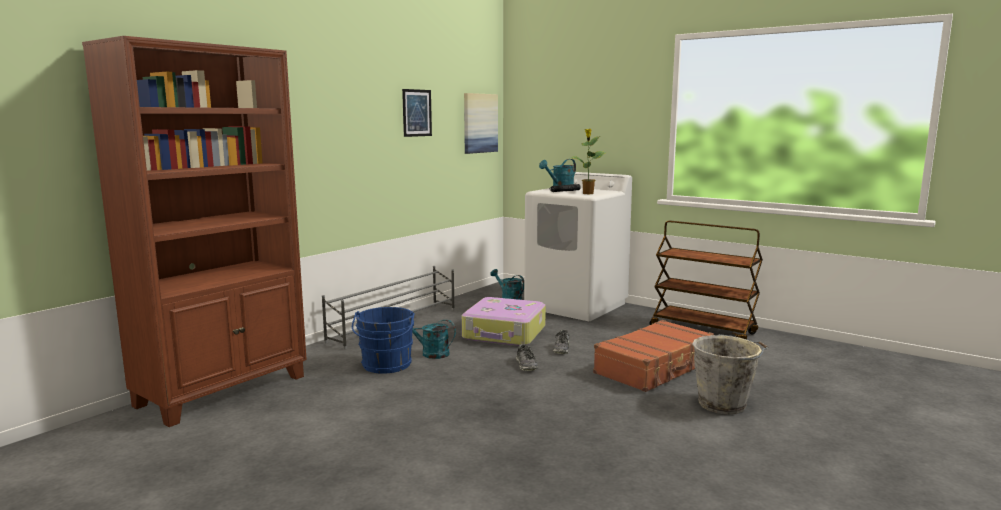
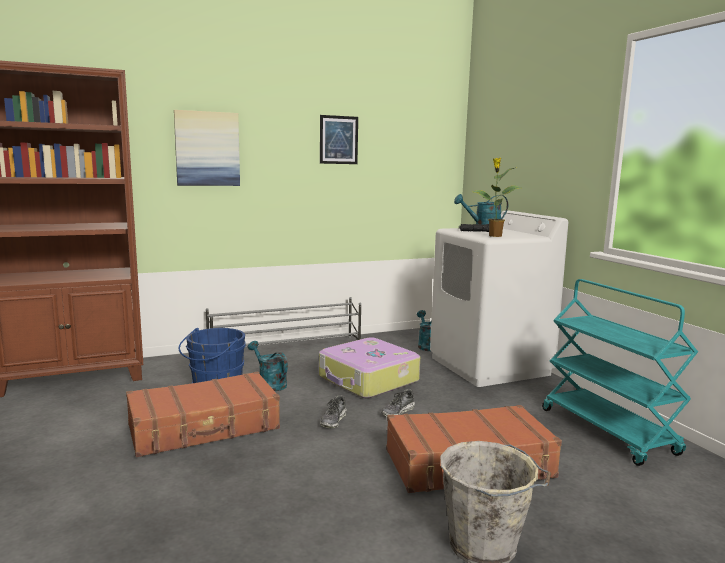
camera: 30 degrees right, 0 degrees up
picture [464,93,498,154] -> picture moved to [174,110,240,186]
brown cart [649,221,763,339] -> turquoise cart [542,279,698,466]
none -> brown suitcase [126,372,280,457]

